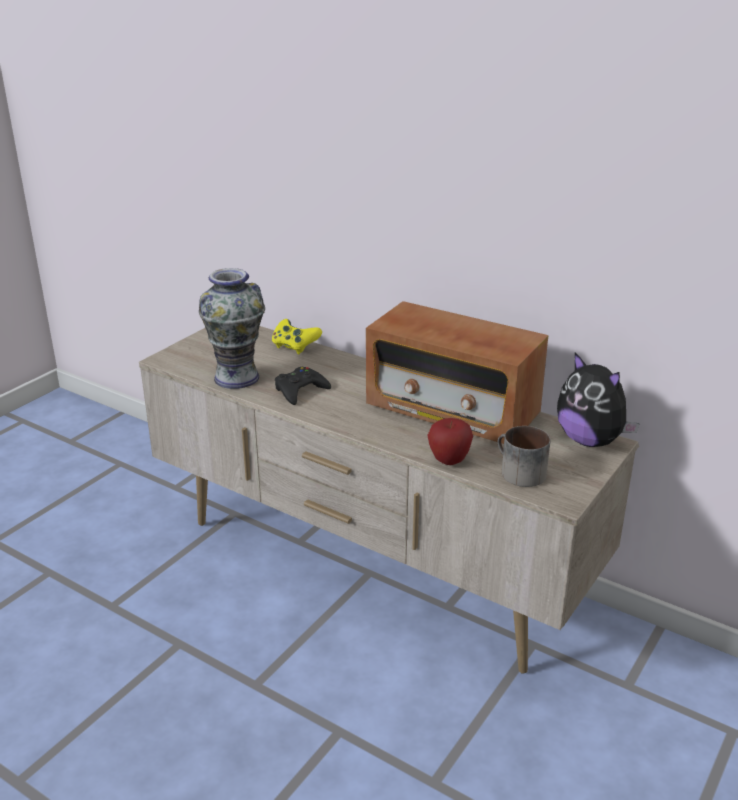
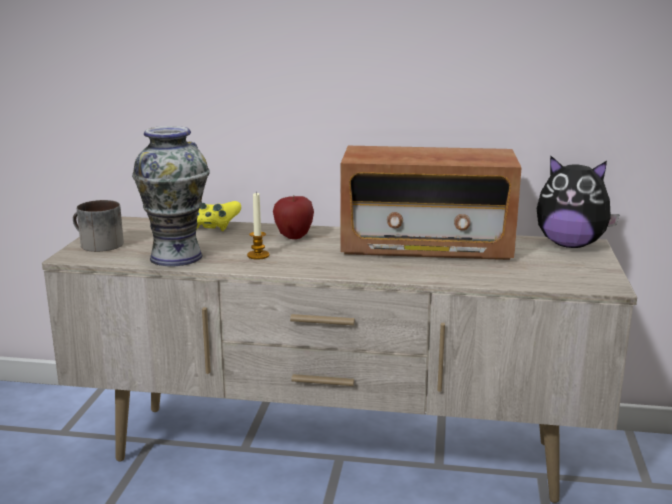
camera: 25 degrees left, 10 degrees down
black game controller [275,367,331,405] -> candle [247,193,269,260]
apple [427,418,473,465] -> apple moved to [273,196,314,239]
mug [498,426,550,487] -> mug moved to [73,200,124,252]

